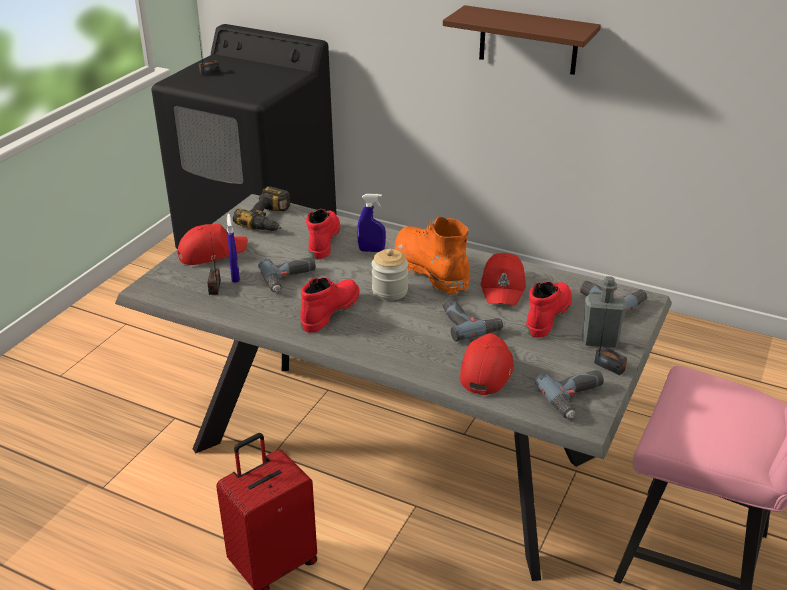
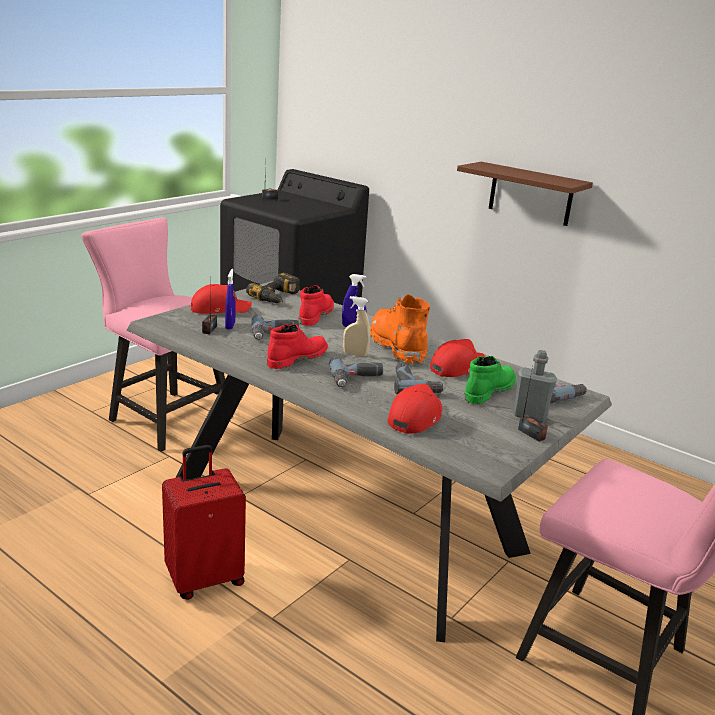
camera: 10 degrees right, 10 degrees down
jar [372,249,408,301] -> beige spray bottle [343,296,370,356]
red cap [481,253,526,306] -> red cap turned 150 degrees counterclockwise [430,339,485,377]
red boot [526,281,572,338] -> green boot [464,356,516,404]
power drill [535,370,604,418] -> power drill moved to [329,357,383,387]
none -> pink chair [81,217,233,452]

